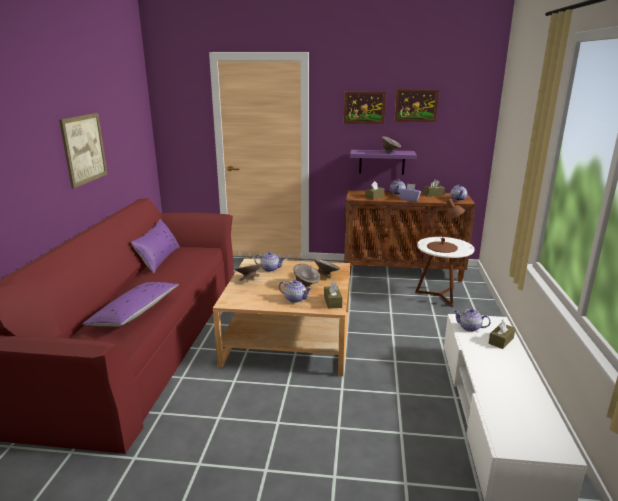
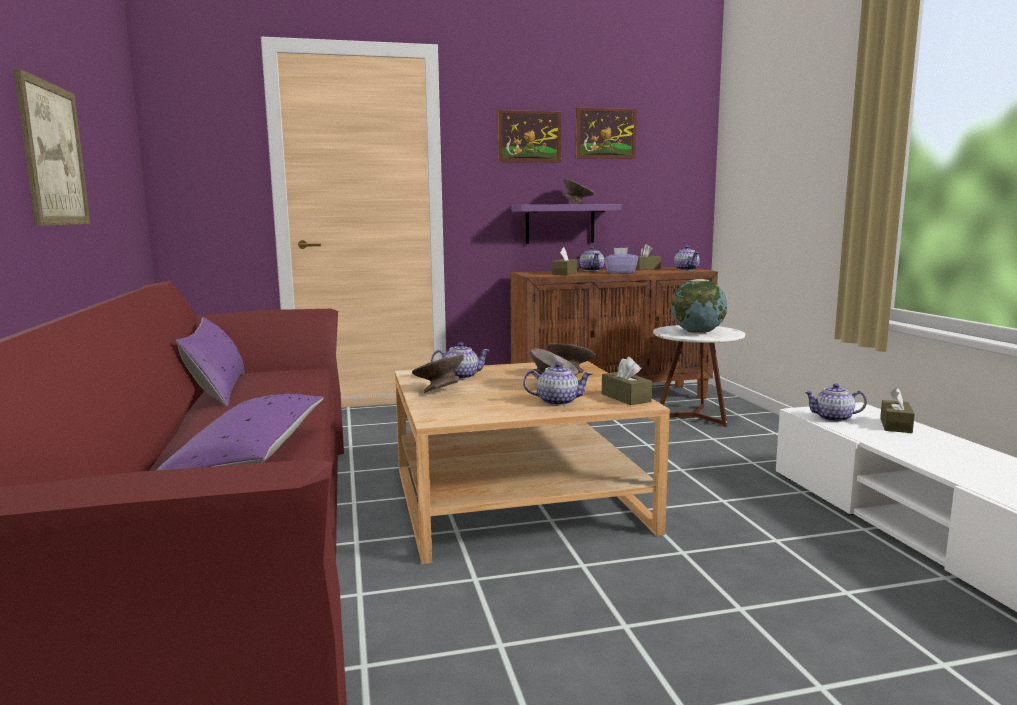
camera: 20 degrees left, 10 degrees down
brown table lamp [425,198,465,253] -> globe [671,279,727,333]

